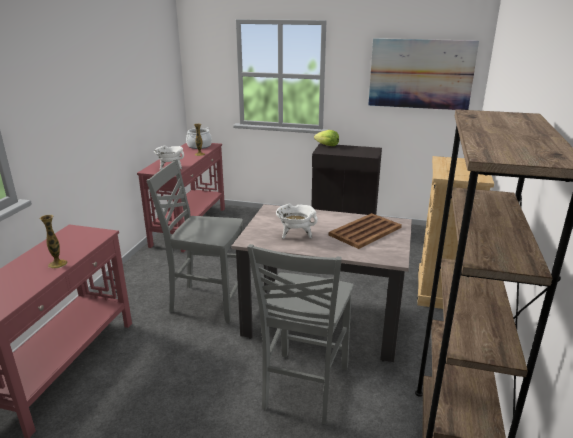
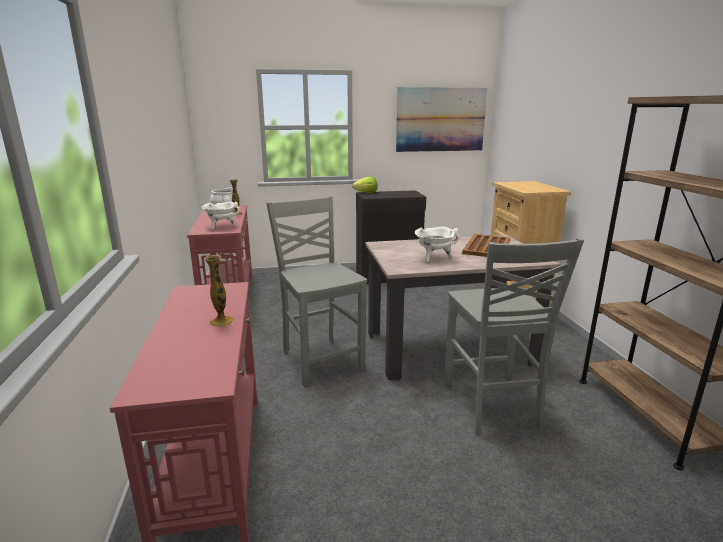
camera: 25 degrees left, 5 degrees down
grey chair [146,159,243,323] -> grey chair turned 75 degrees clockwise [266,197,367,387]

